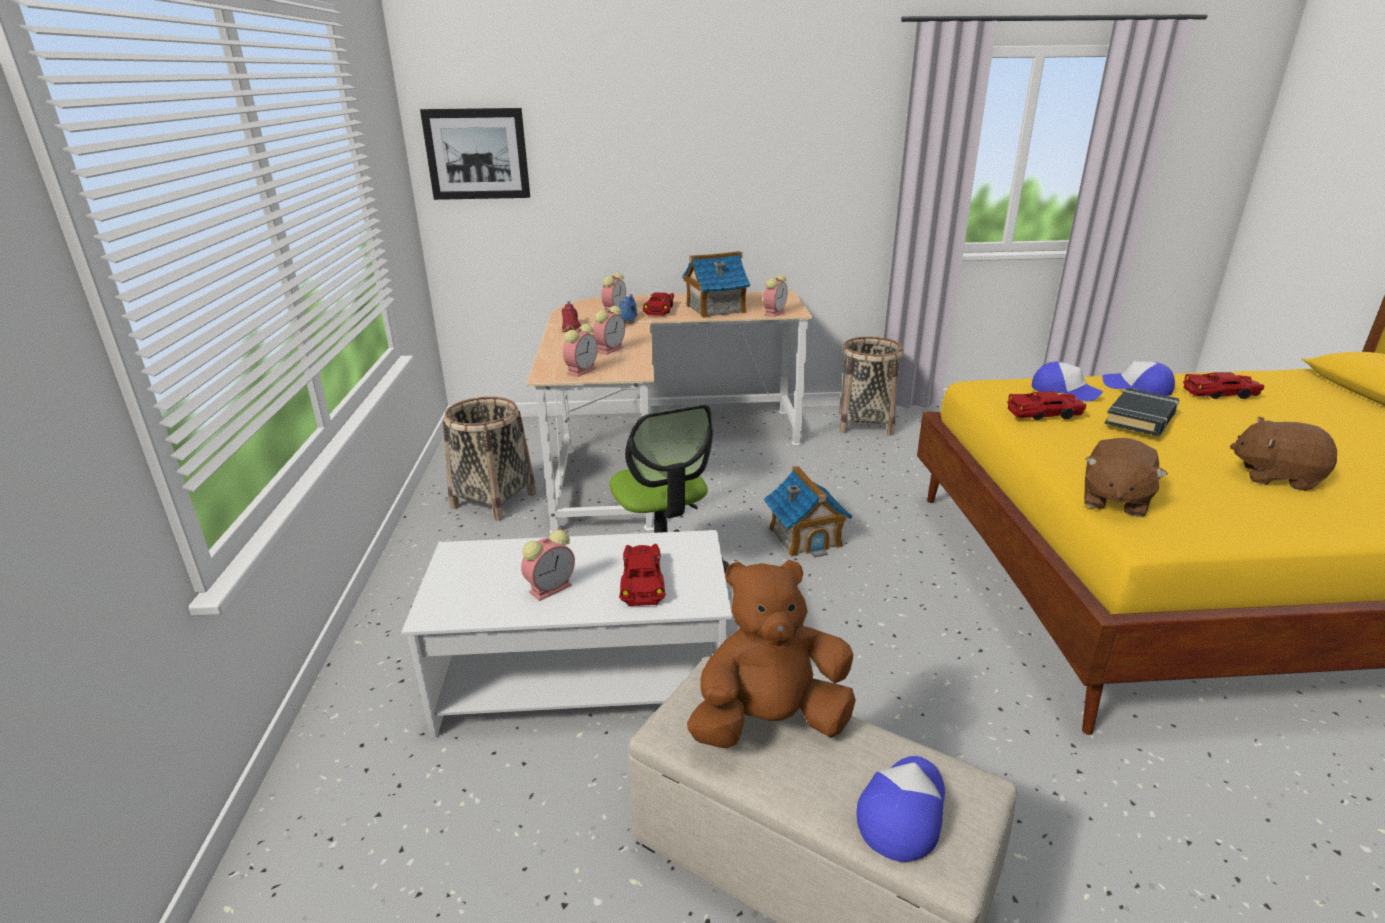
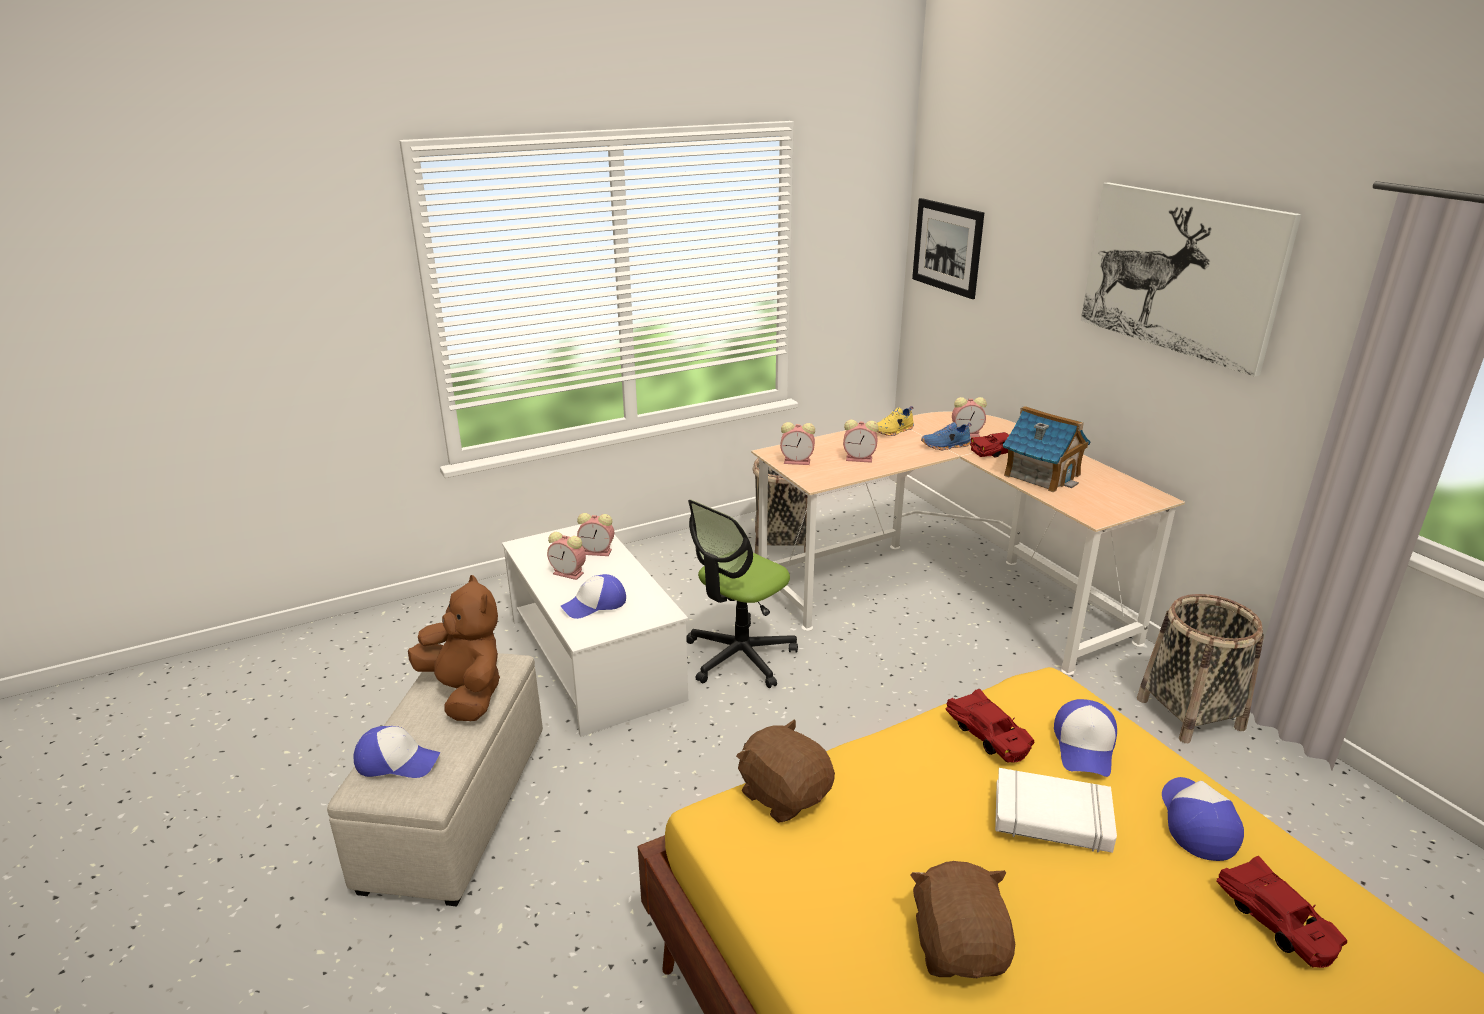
camera: 65 degrees right, 0 degrees up
red shoe [562,301,581,332] -> yellow shoe [877,406,914,436]
red toy car [619,544,666,606] -> cap [561,574,626,619]
alarm clock [763,274,788,317] -> alarm clock moved to [577,513,614,556]
toy house [764,466,852,557] -> none
brown plush toy [1084,438,1168,517] -> brown plush toy turned 45 degrees clockwise [736,719,835,823]
black book [1104,388,1179,436] -> white book [995,768,1117,853]
none -> picture [1081,182,1302,377]

